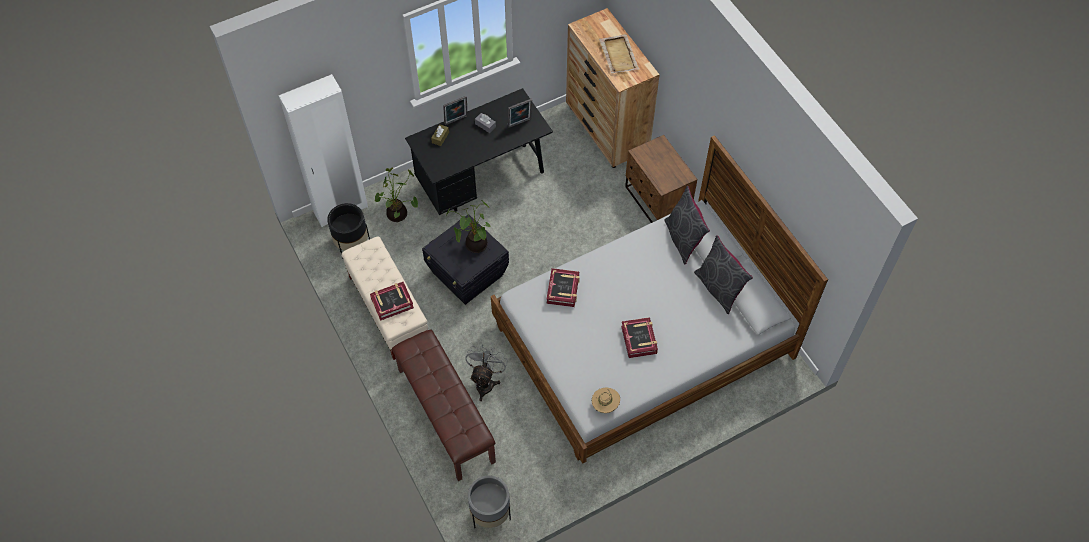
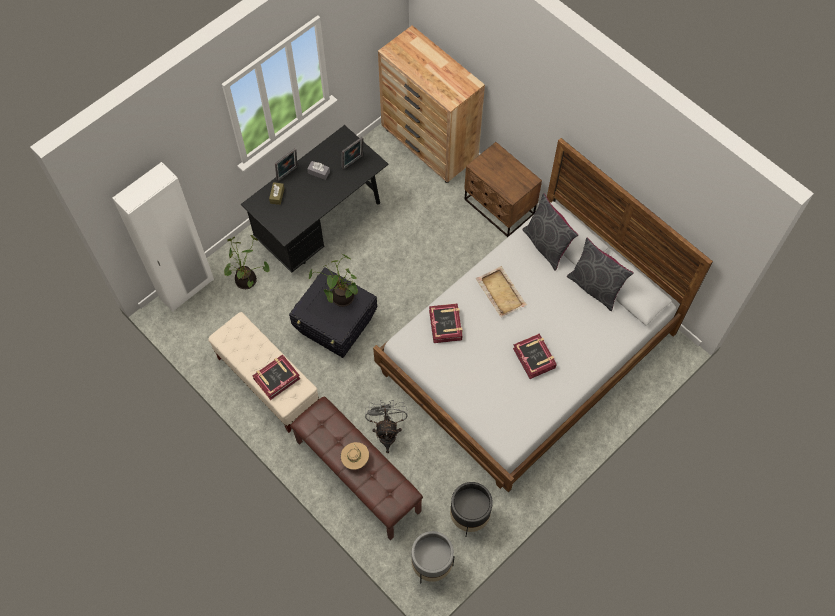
camera: 15 degrees left, 5 degrees up
black planter [327,203,370,259] -> black planter moved to [450,482,493,536]
beige hat [592,388,620,413] -> beige hat moved to [341,442,369,470]
beige tray [599,34,639,74] -> beige tray moved to [476,266,527,317]

